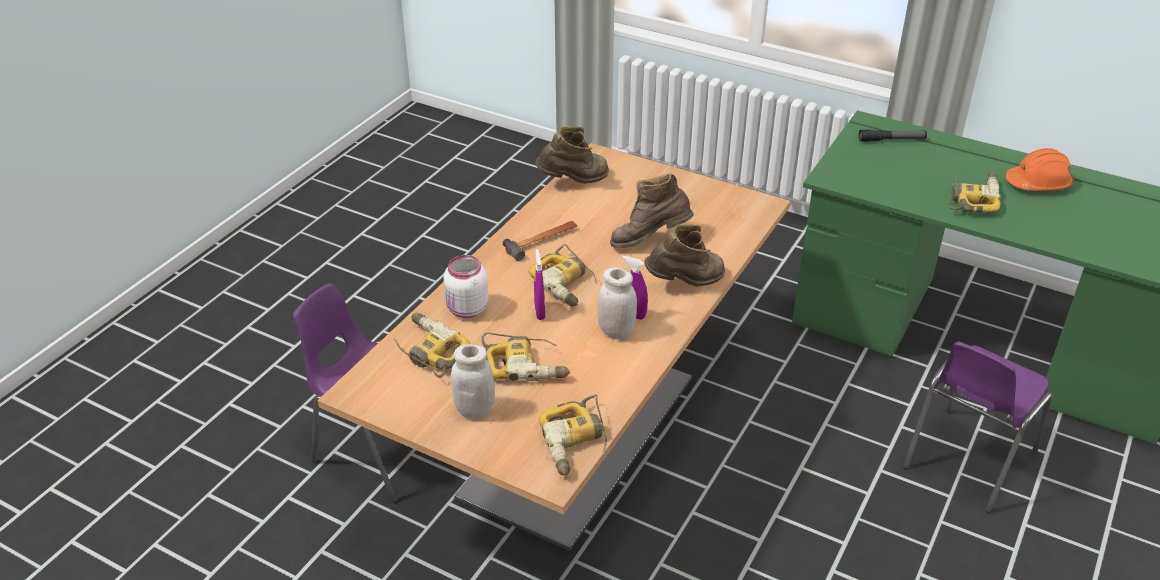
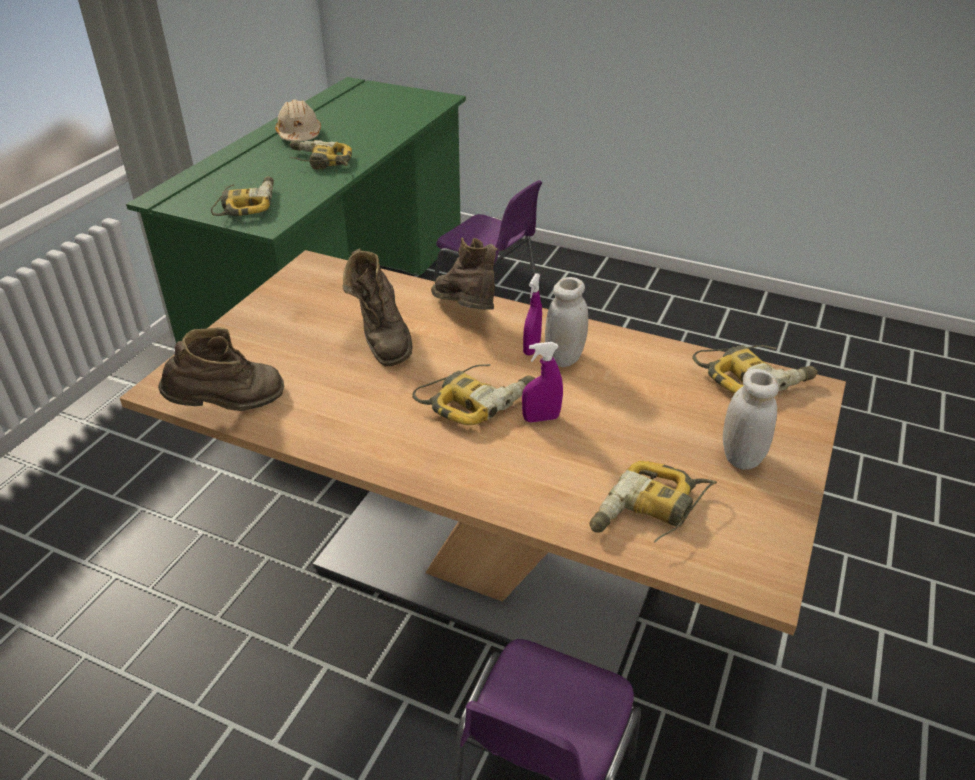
camera: 95 degrees left, 0 degrees up
white jar [443,255,489,318] -> none
power drill [481,333,570,381] -> power drill moved to [211,176,274,216]
hammer [503,221,577,261] -> none
brown boot [535,126,609,184] -> brown boot turned 90 degrees clockwise [158,327,284,411]
flashlight [859,130,927,142] -> none
orange hard hat [1006,148,1074,191] -> beige hard hat [275,99,321,141]

